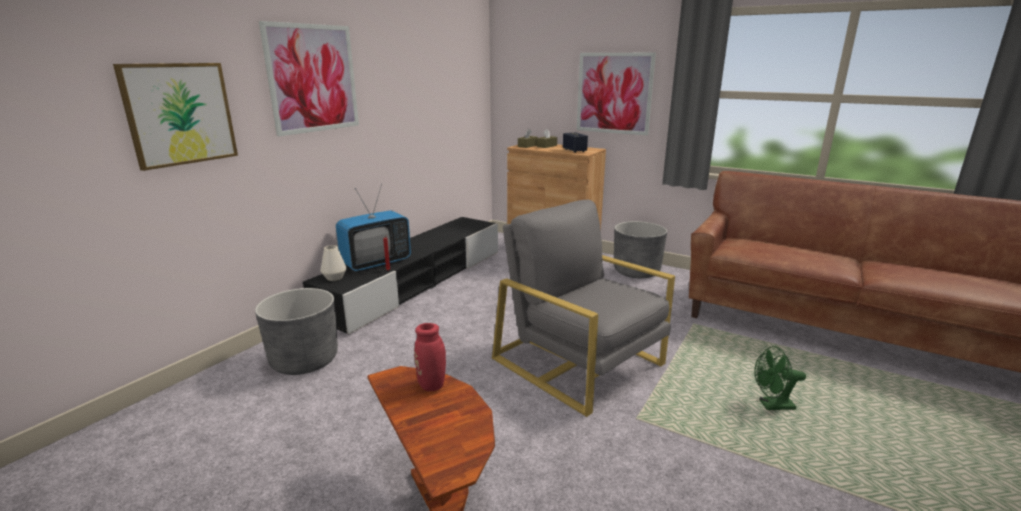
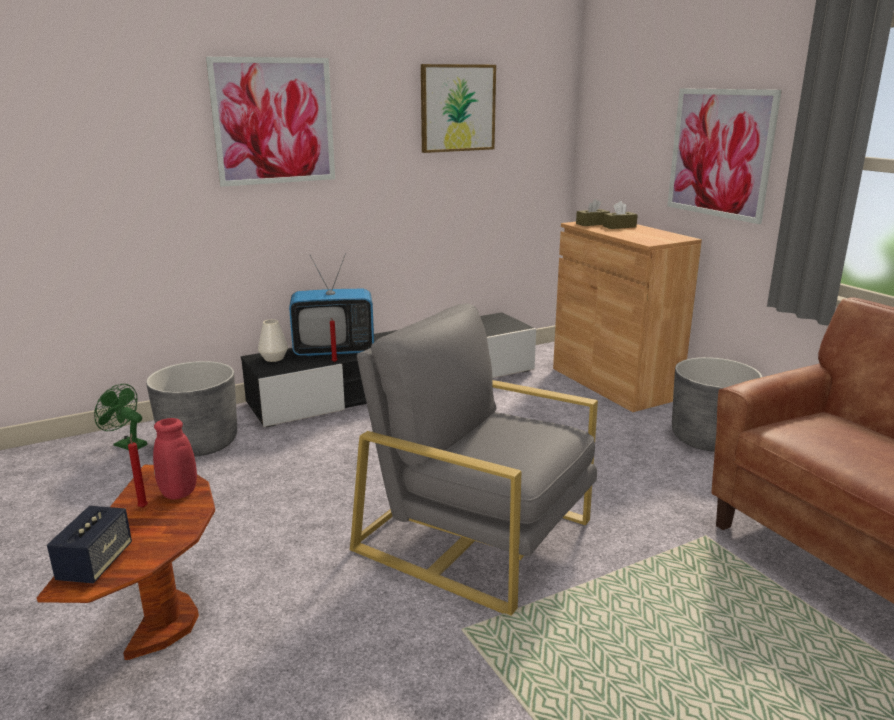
camera: 30 degrees right, 0 degrees up
picture [113,63,238,171] -> picture moved to [421,64,496,153]
grey armchair [492,200,675,417] -> grey armchair turned 45 degrees counterclockwise [350,303,598,616]
speaker [563,133,588,153] -> speaker moved to [47,506,132,583]
green fan [754,346,806,410] -> green fan moved to [94,384,147,450]
none -> red candle [128,433,148,508]

